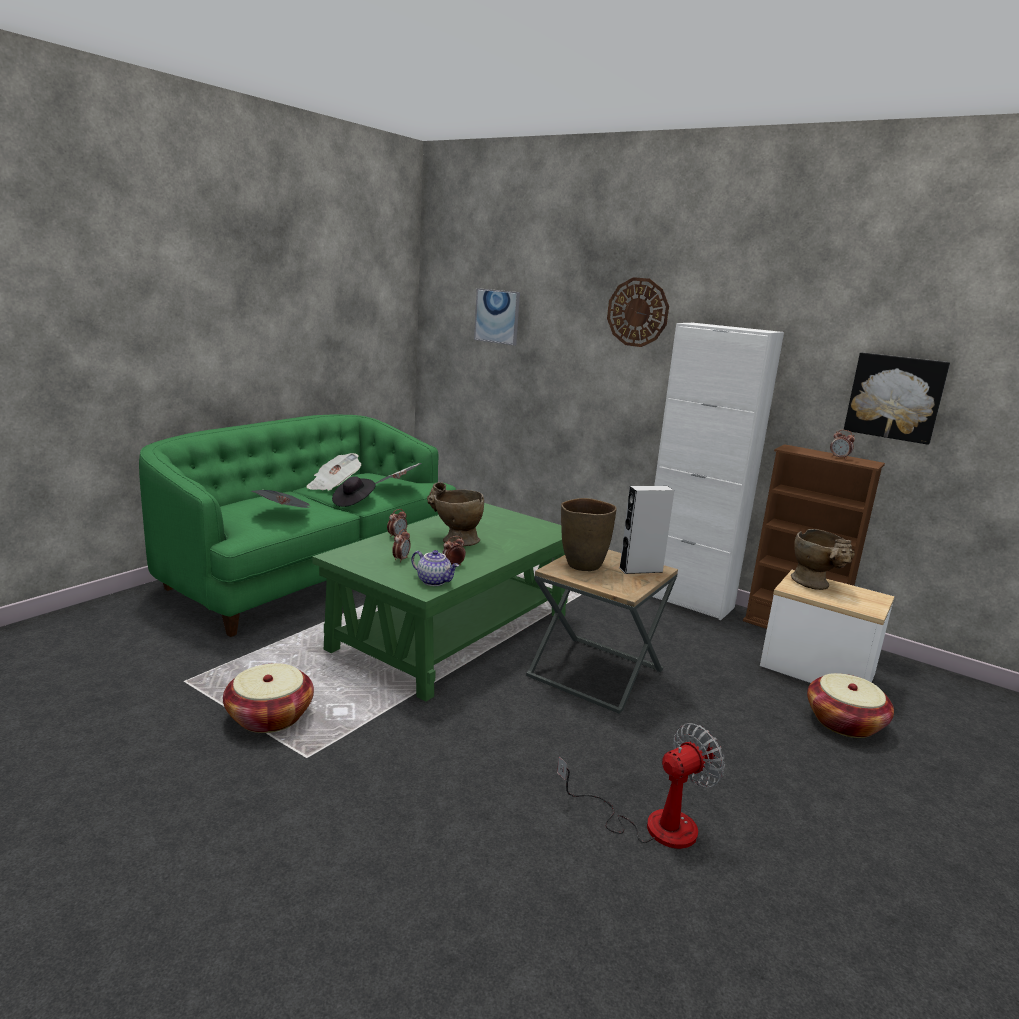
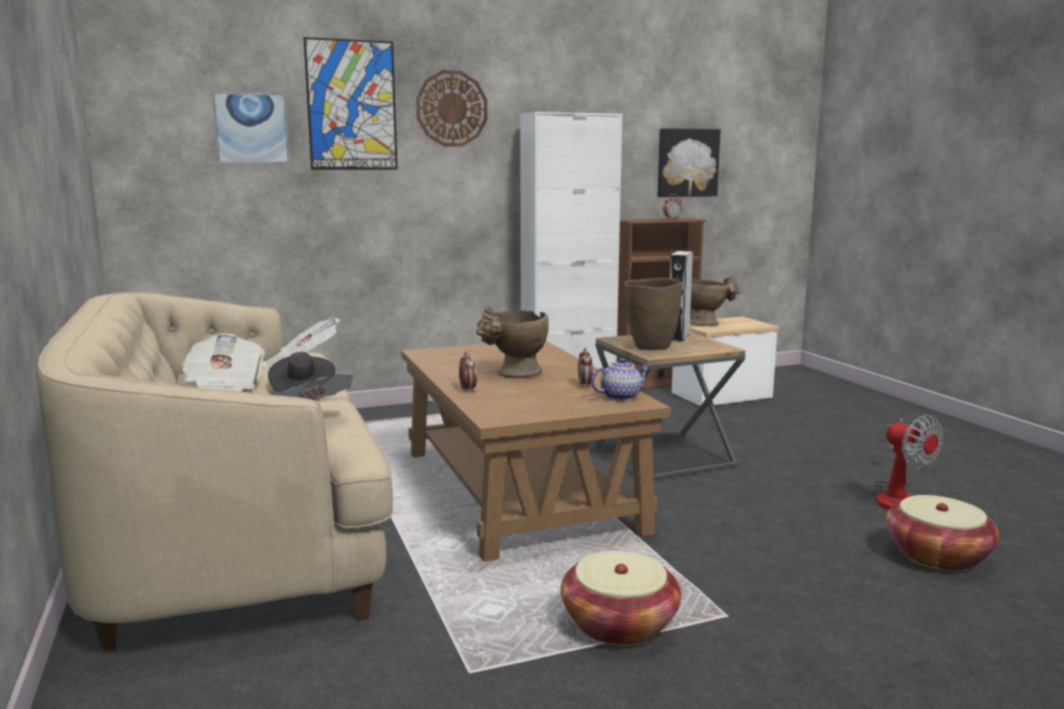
camera: 55 degrees left, 5 degrees down
green sofa [139,414,456,637] -> beige sofa [37,292,393,653]
green coffee table [312,503,568,702] -> brown coffee table [401,341,671,562]
alarm clock [392,529,411,562] -> none
fan [557,723,725,849] -> fan turned 150 degrees clockwise [871,414,944,510]
basket [807,673,894,738] -> basket moved to [886,495,999,571]
none -> picture [303,37,398,170]

